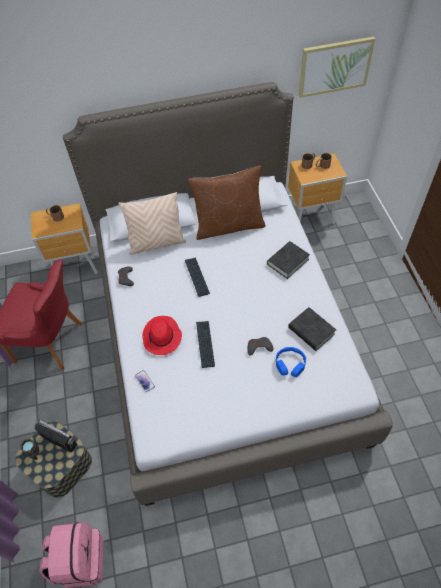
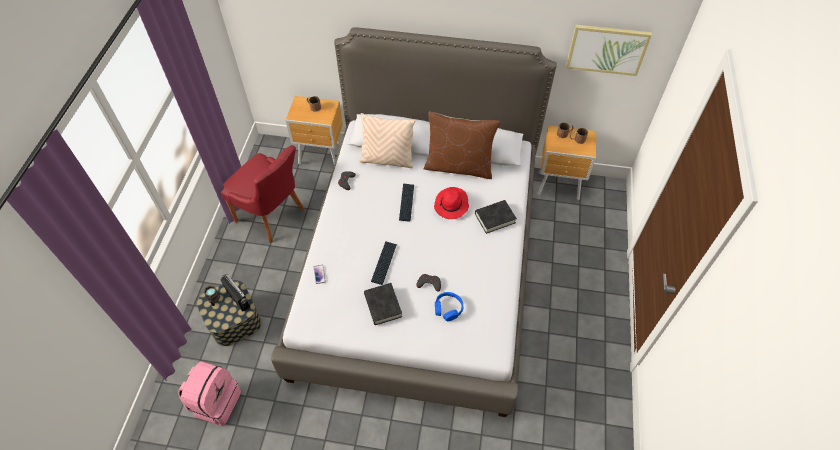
camera: 20 degrees right, 0 degrees up
red hat [142,316,182,355] -> red hat moved to [434,187,469,219]
black book [288,307,336,351] -> black book moved to [364,283,402,325]

